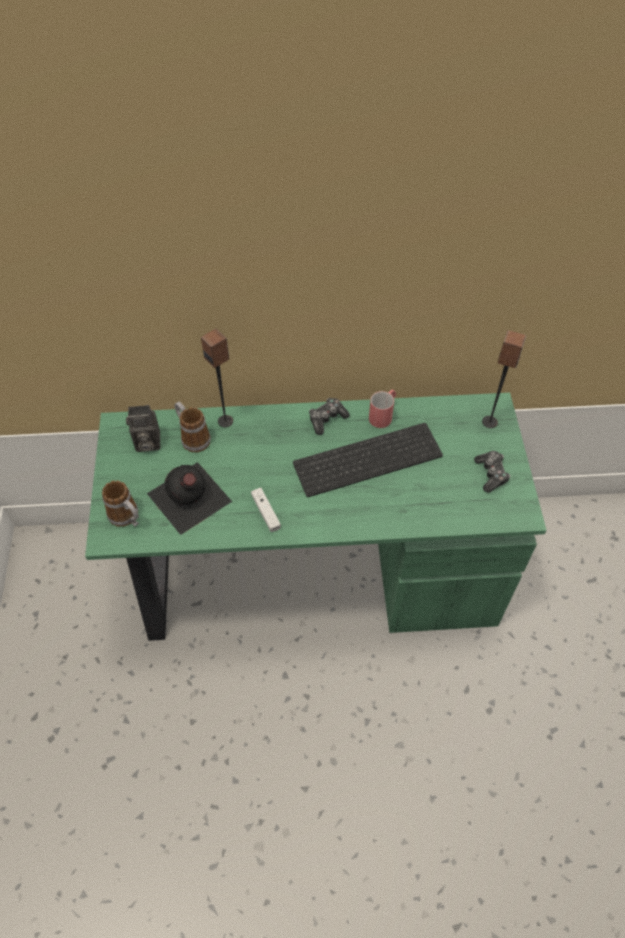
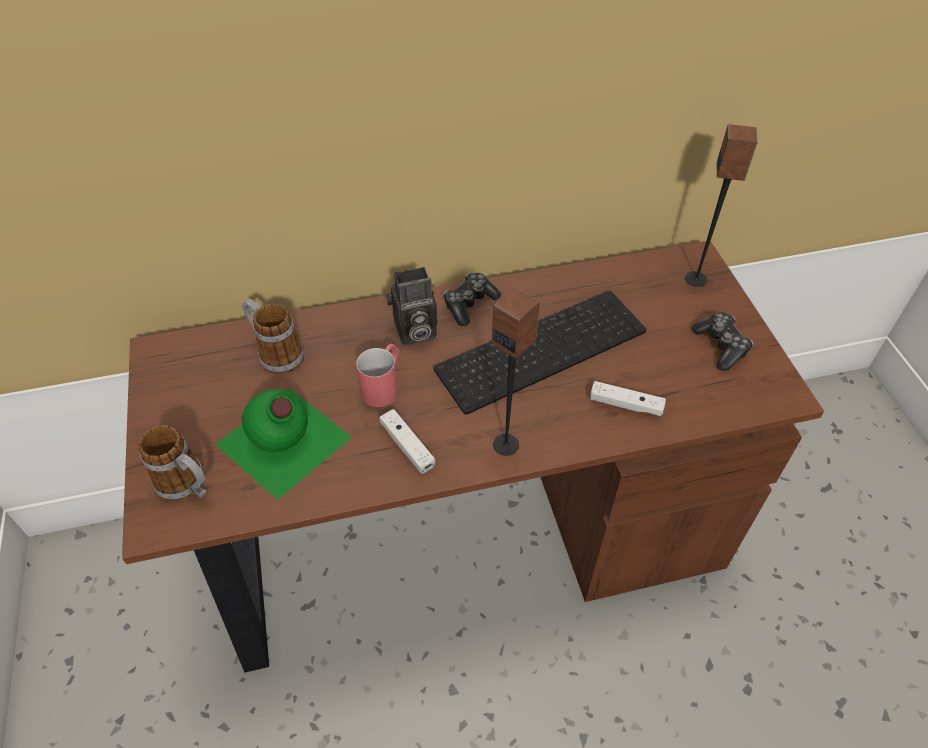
camera: 10 degrees left, 5 degrees down
green desk [85,393,547,641] -> brown desk [122,241,824,672]
camera [126,405,160,452] -> camera moved to [386,267,437,345]
black bottle [147,462,232,535] -> green bottle [215,388,352,500]
speaker [201,328,233,427] -> speaker moved to [492,287,540,456]
red mug [369,390,396,428] -> red mug moved to [356,344,399,407]
none -> white game controller [590,381,666,416]

